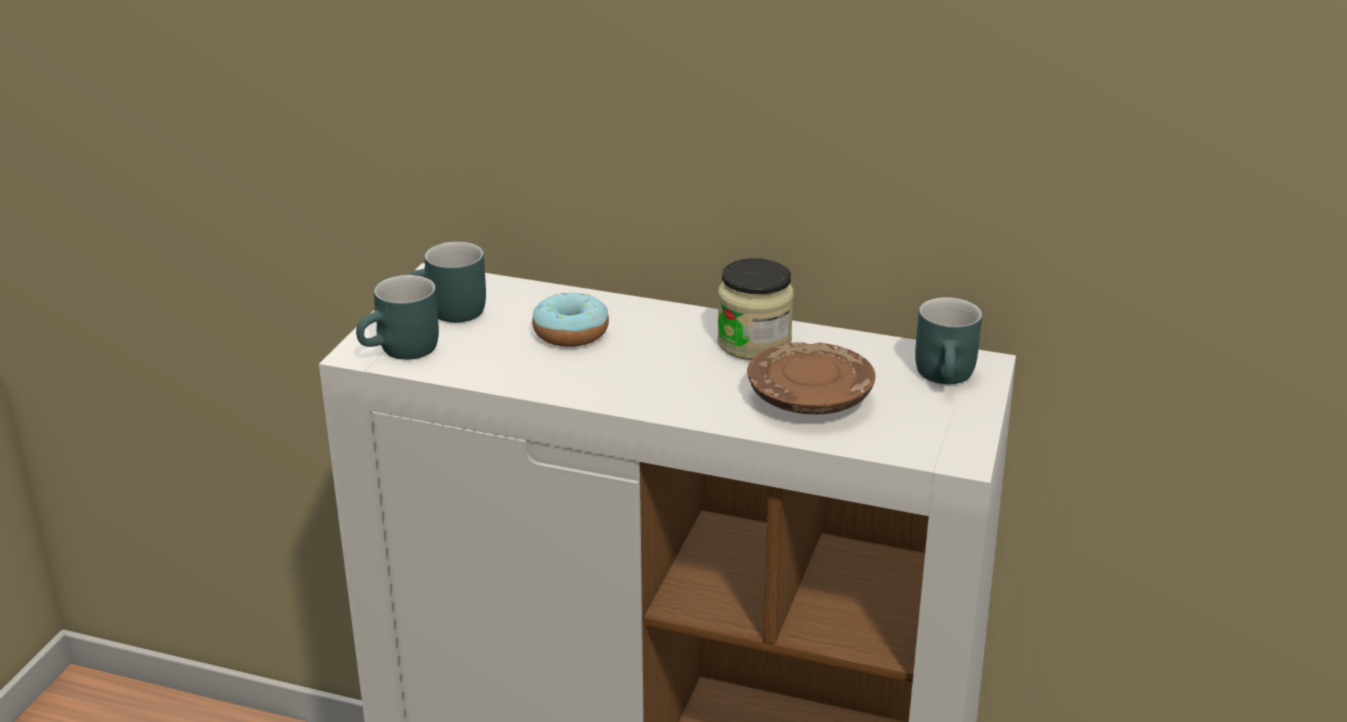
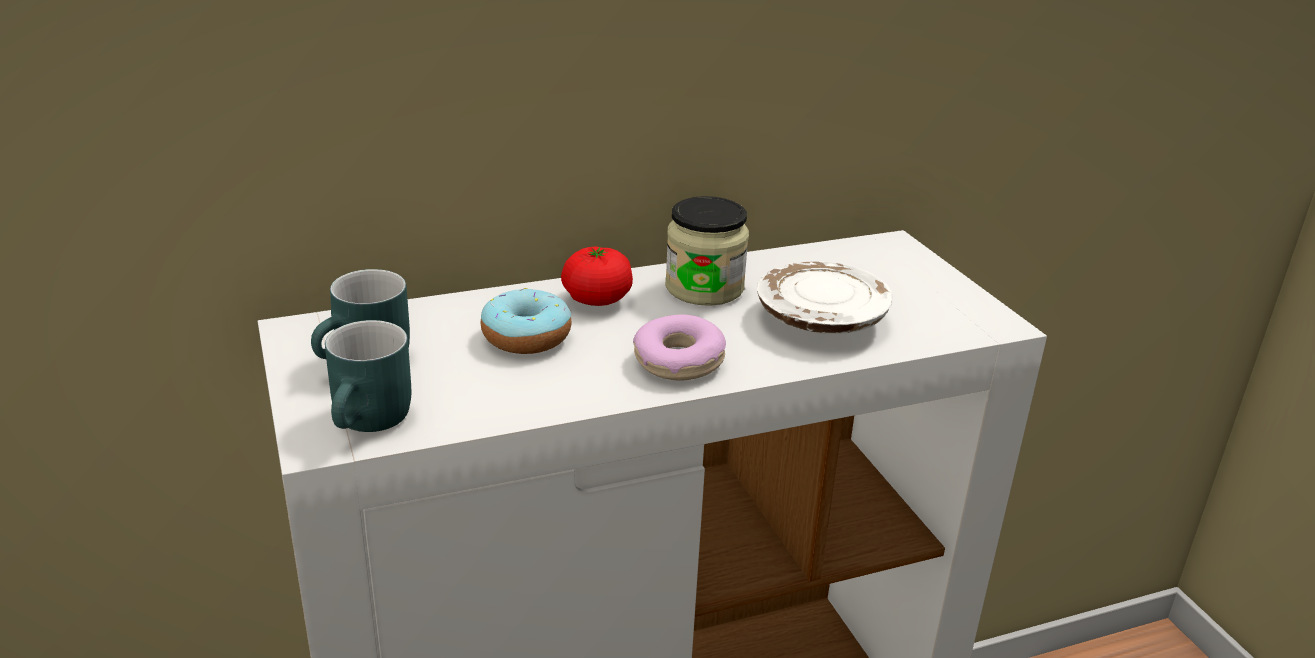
camera: 40 degrees left, 0 degrees up
brown plate [747,342,875,414] -> white plate [757,261,893,334]
turquoise mug [915,297,982,384] -> none
none -> tomato [561,246,633,306]
none -> donut [633,314,726,380]

